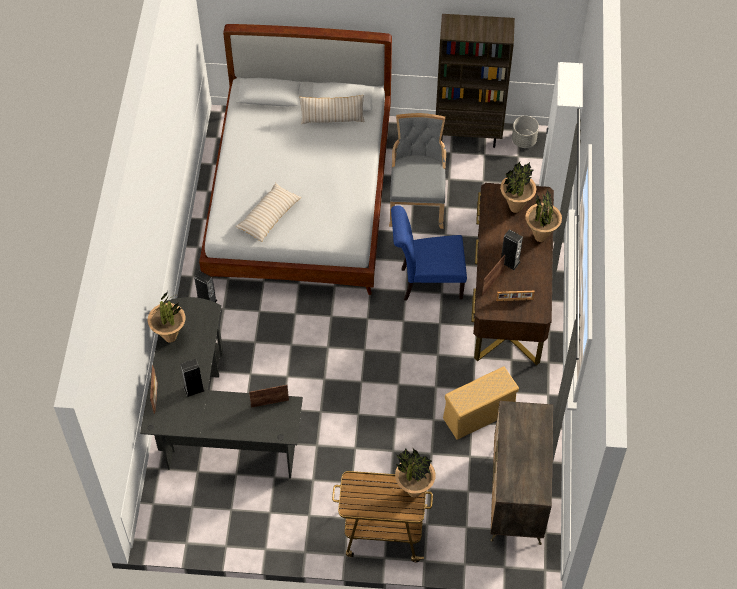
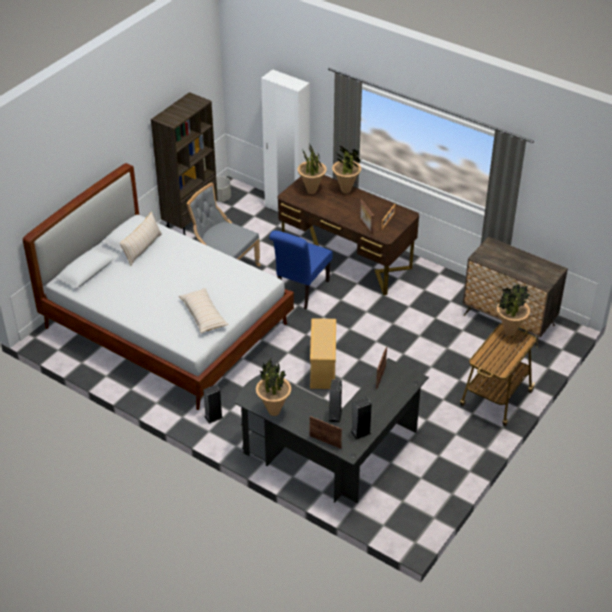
camera: 60 degrees left, 15 degrees down
beige storage box [443,366,519,440] -> beige storage box moved to [310,318,336,389]
speaker [501,229,523,270] -> speaker moved to [350,397,372,439]

